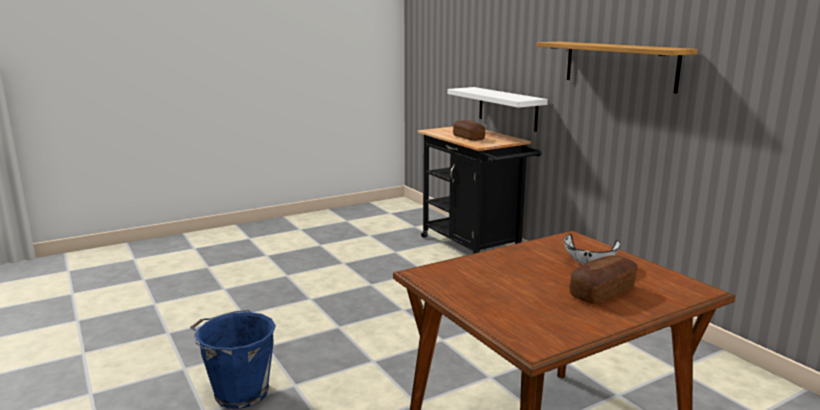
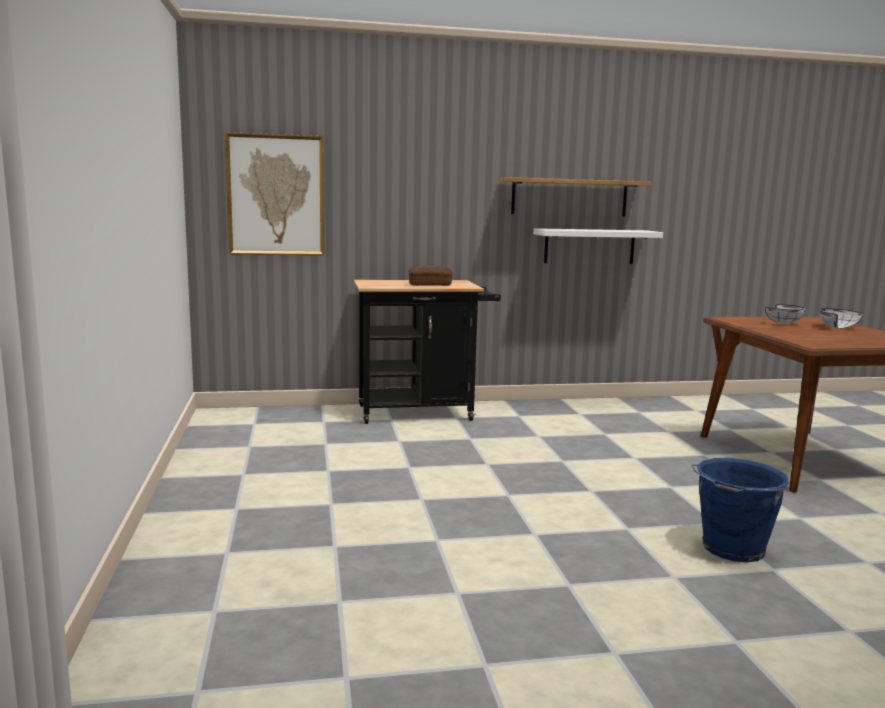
camera: 70 degrees left, 5 degrees down
white shelf [447,87,548,132] -> white shelf moved to [533,228,663,264]
bread [570,255,638,304] -> white bowl [818,308,863,329]
none -> picture [225,132,324,256]

